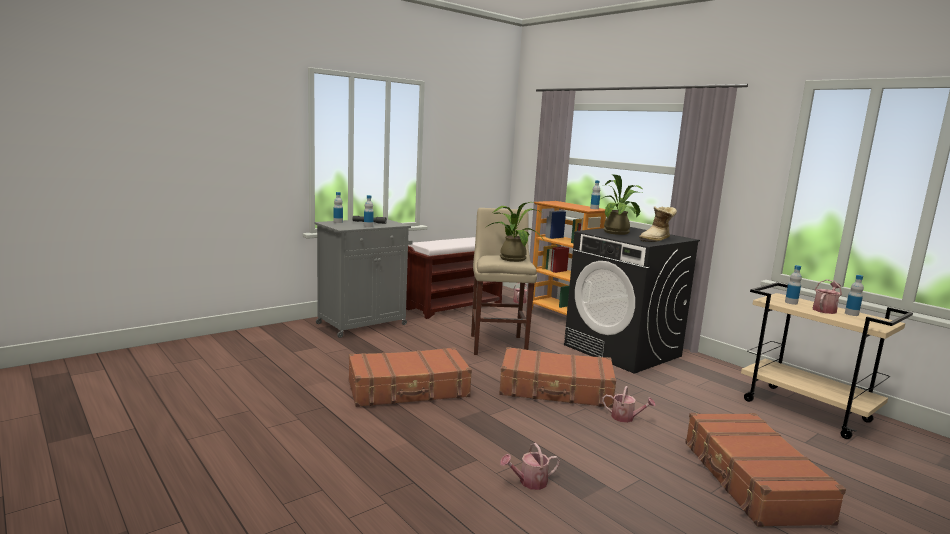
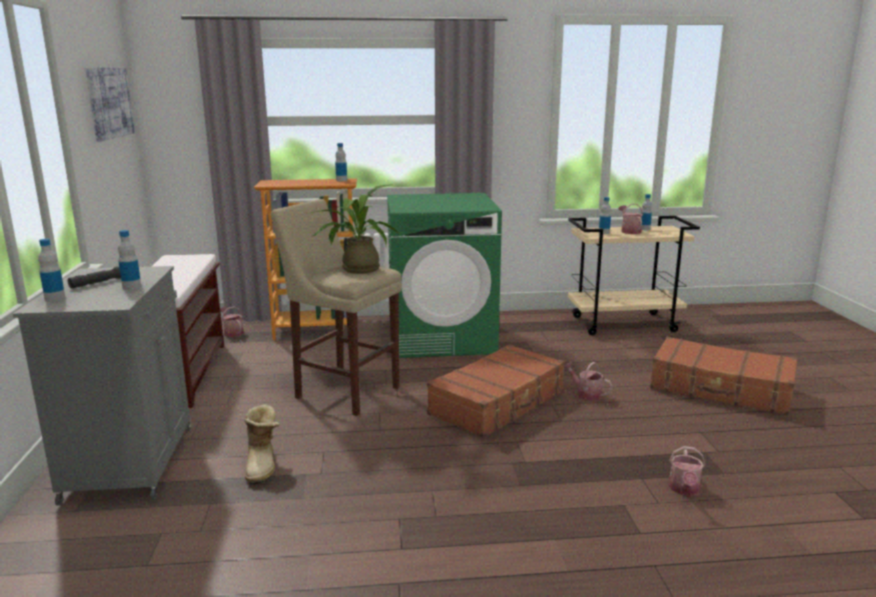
camera: 55 degrees left, 5 degrees up
brown suitcase [349,347,472,407] -> none
black washing machine [564,227,700,374] -> green washing machine [387,193,502,358]
potted plant [599,174,643,235] -> none
watering can [602,386,656,423] -> watering can turned 105 degrees counterclockwise [564,362,612,401]
boot [639,206,677,242] -> boot moved to [244,404,280,484]
none -> picture [85,67,135,142]

